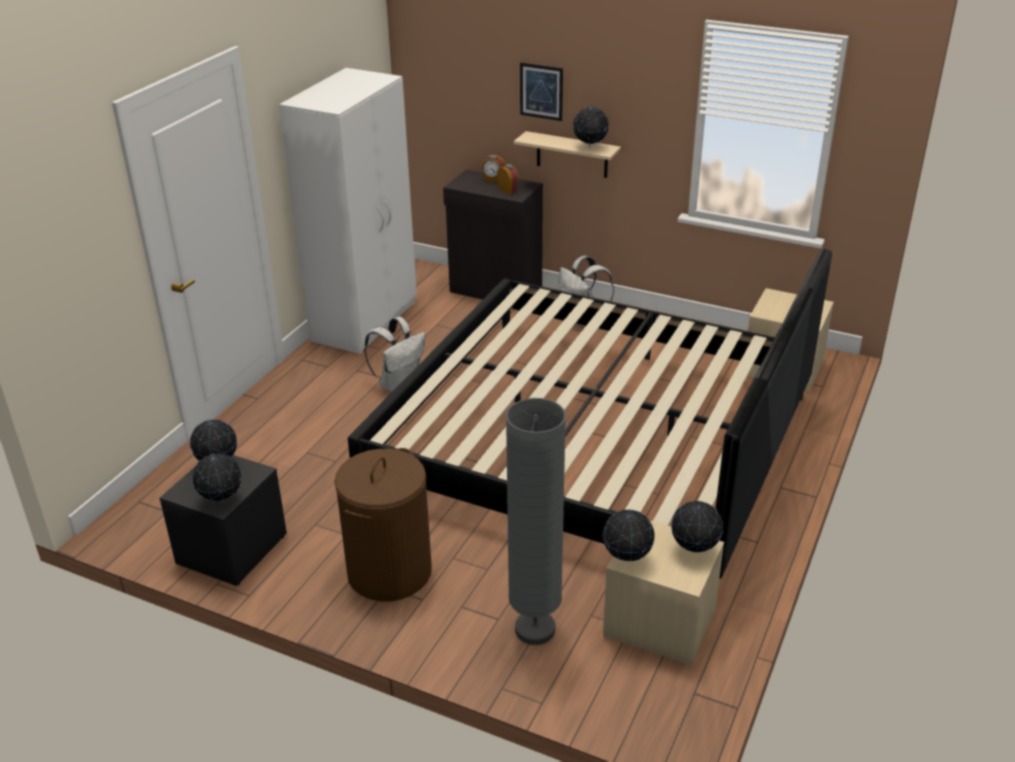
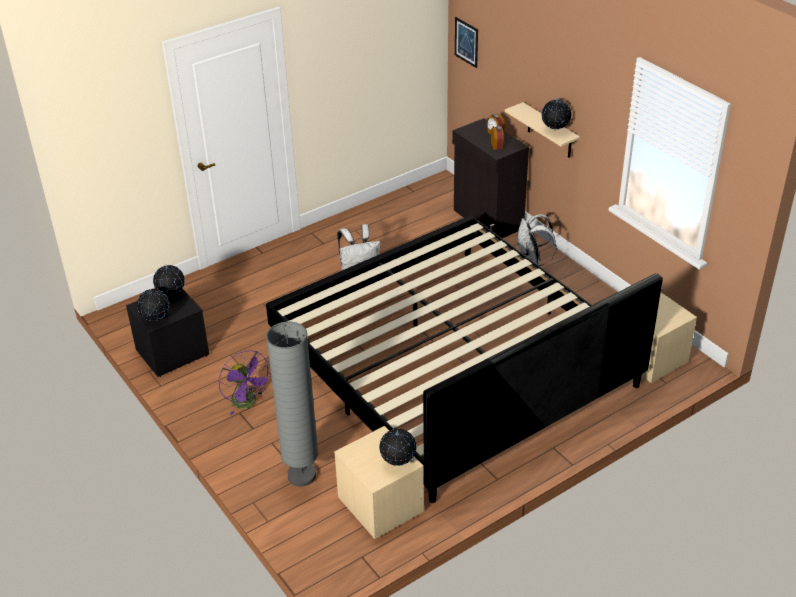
camera: 30 degrees right, 5 degrees up
white wardrobe [279,68,417,354] -> none
brown laundry basket [334,448,432,601] -> purple fan [219,350,270,415]
picture [520,62,563,121] -> picture moved to [455,17,478,68]
globe [603,510,655,561] -> none

